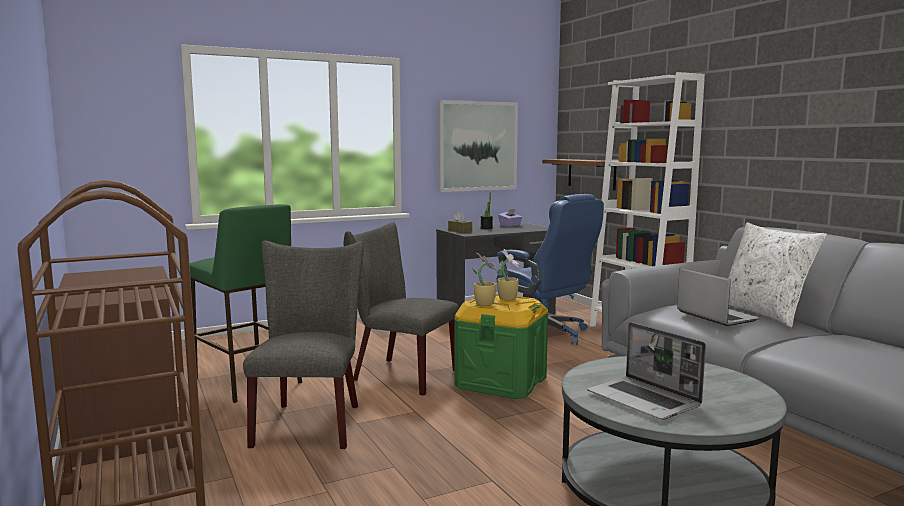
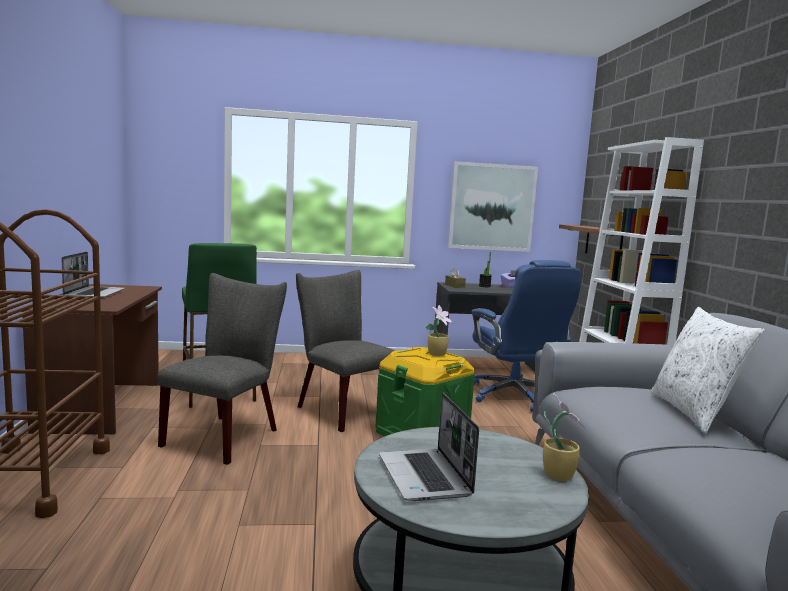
camera: 20 degrees right, 0 degrees up
potted plant [472,253,498,306] -> potted plant moved to [543,393,585,481]
laptop [677,268,760,326] -> laptop moved to [62,252,125,299]

